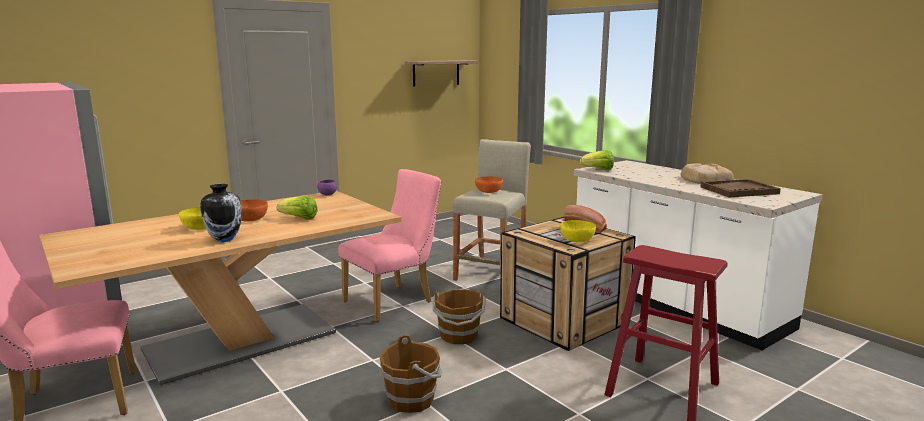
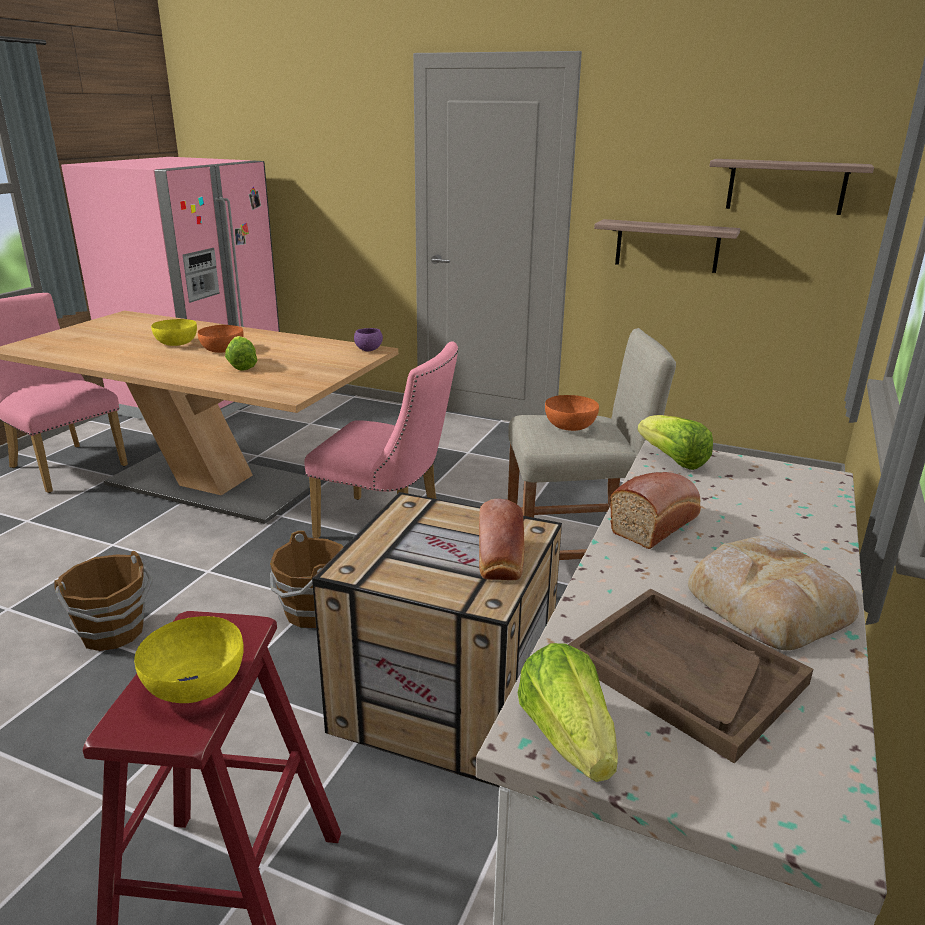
camera: 60 degrees right, 10 degrees up
vase [200,184,242,242] -> none
yellow bowl [560,220,596,242] -> yellow bowl moved to [134,616,244,703]
none -> lettuce [518,643,618,782]
none -> shelf [594,219,740,273]
none -> bread [610,472,701,549]

